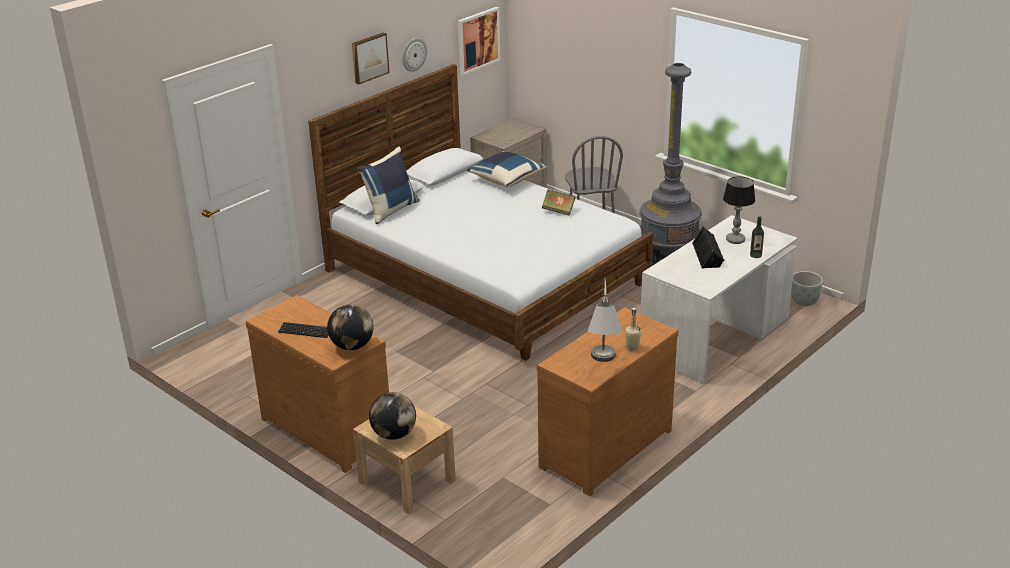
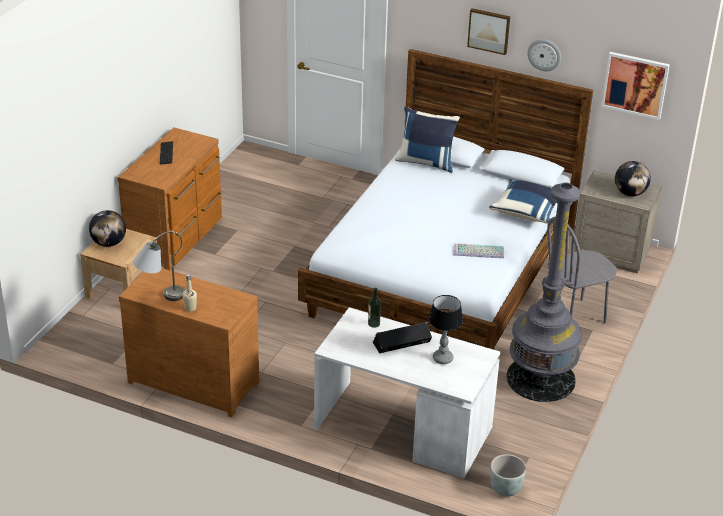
camera: 70 degrees right, 5 degrees up
globe [327,304,374,350] -> globe moved to [615,161,651,196]
book [542,190,575,216] -> keyboard [453,243,504,258]
bottle [750,216,764,258] -> bottle moved to [368,288,381,328]

